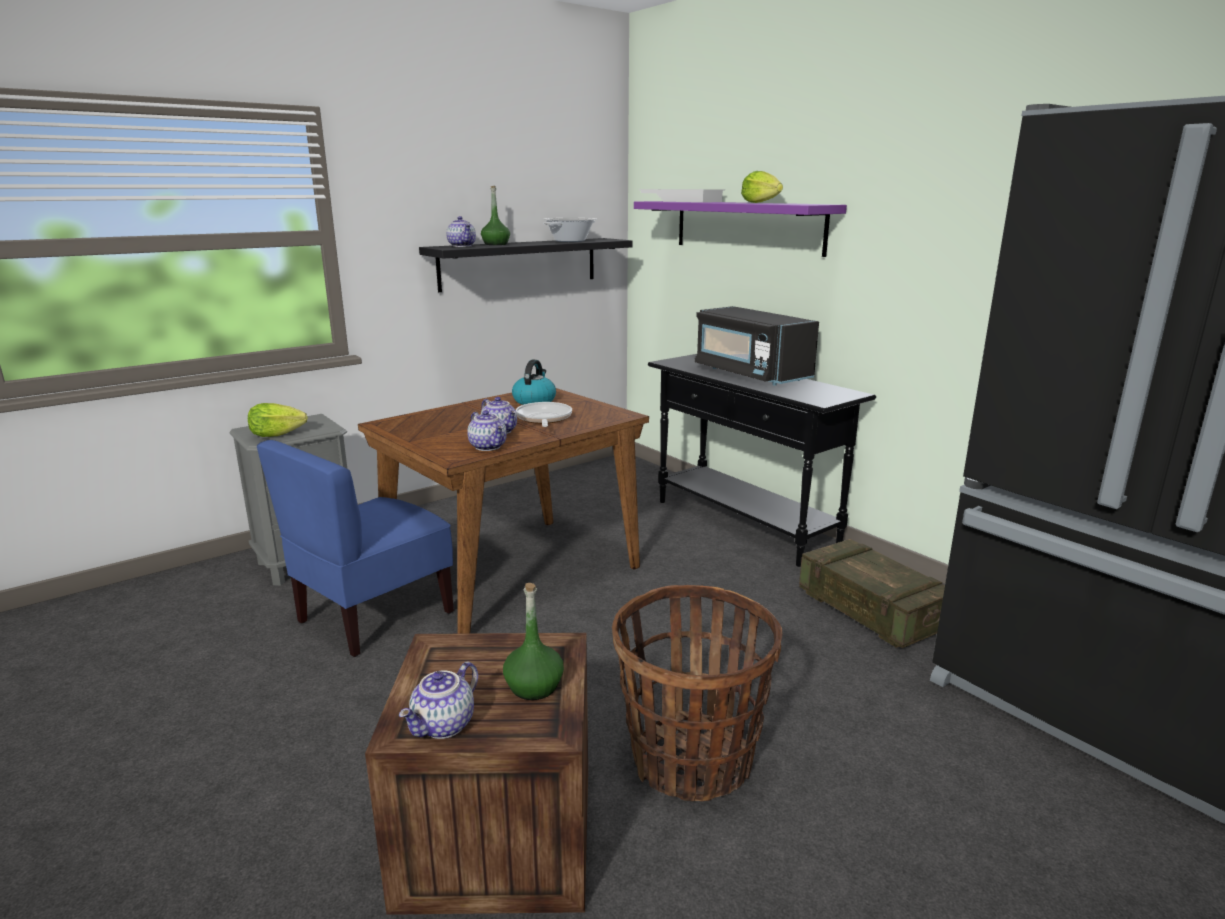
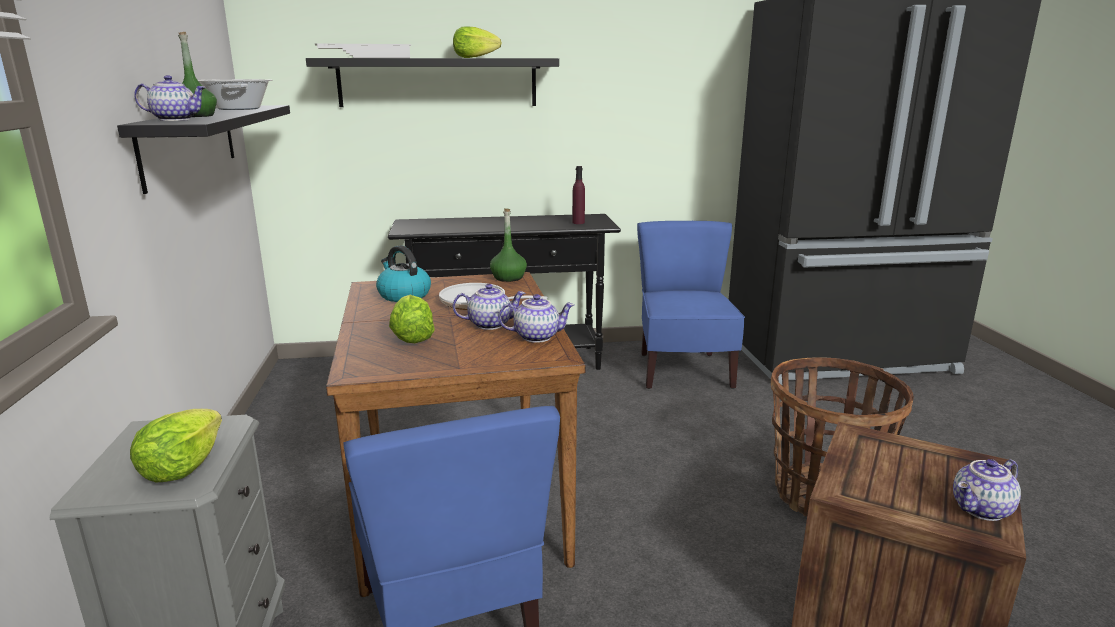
camera: 60 degrees left, 0 degrees up
teapot [399,661,478,739] -> teapot turned 90 degrees clockwise [953,459,1021,521]
green bottle [503,583,564,700] -> green bottle moved to [490,208,527,282]
purple shelf [634,201,847,257] -> black shelf [306,58,559,107]
black microwave [695,306,819,386] -> none
crate [799,539,945,648] -> blue chair [637,221,745,389]
none -> lettuce [389,295,435,343]
none -> purple bottle [572,166,585,224]

